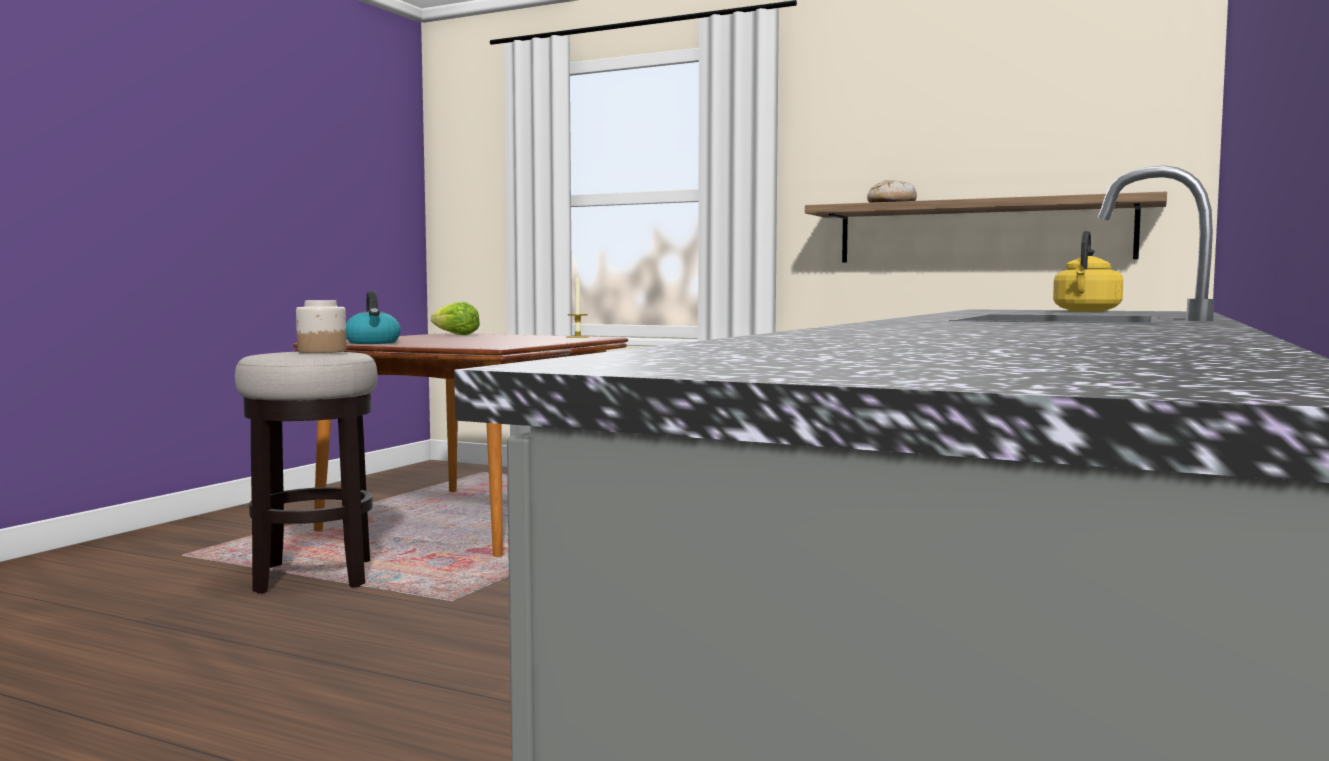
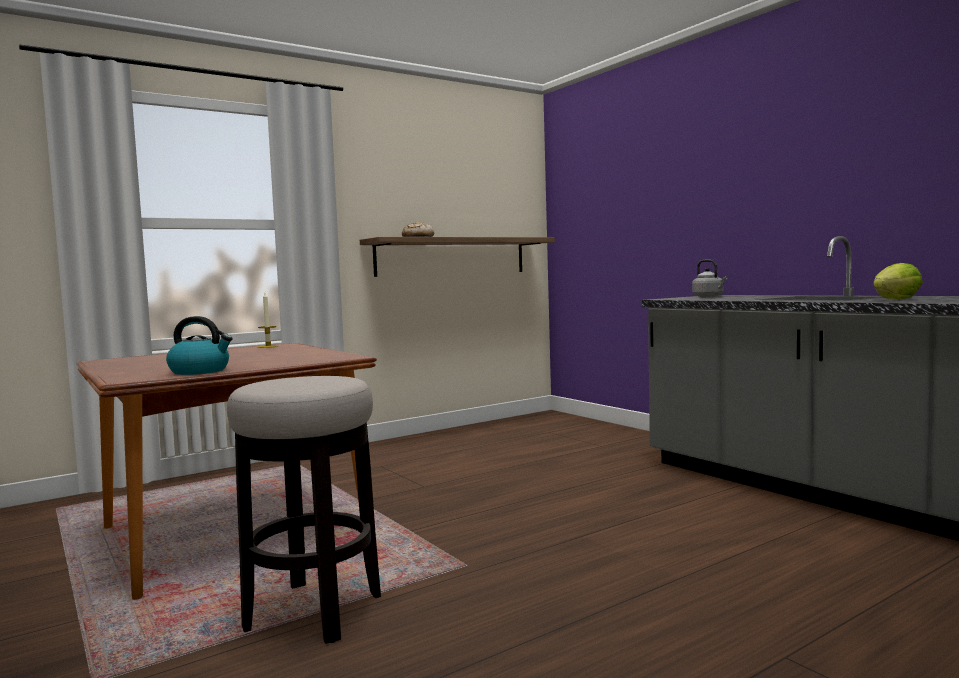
camera: 60 degrees left, 0 degrees up
jar [296,300,347,353] -> none
lettuce [431,302,480,335] -> lettuce moved to [873,263,923,299]
yellow kettle [1053,231,1123,312] -> grey kettle [692,260,727,297]

